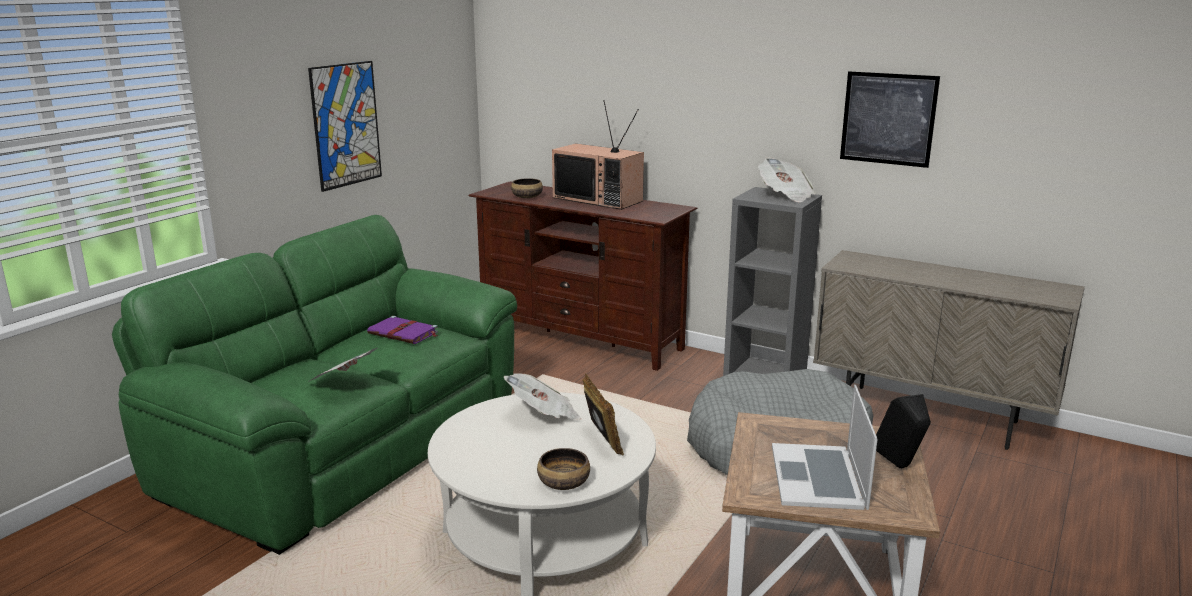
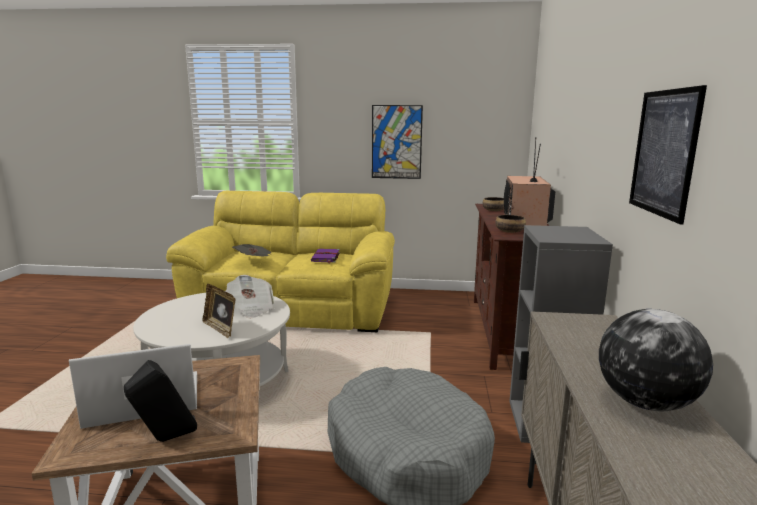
camera: 65 degrees right, 5 degrees down
green sofa [112,215,517,555] -> yellow sofa [166,191,395,332]
bowl [537,448,590,490] -> bowl moved to [495,215,526,233]
picture frame [582,373,624,455] -> picture frame turned 90 degrees clockwise [202,284,236,338]
newspaper [758,157,816,202] -> none
none -> globe [599,309,713,412]

